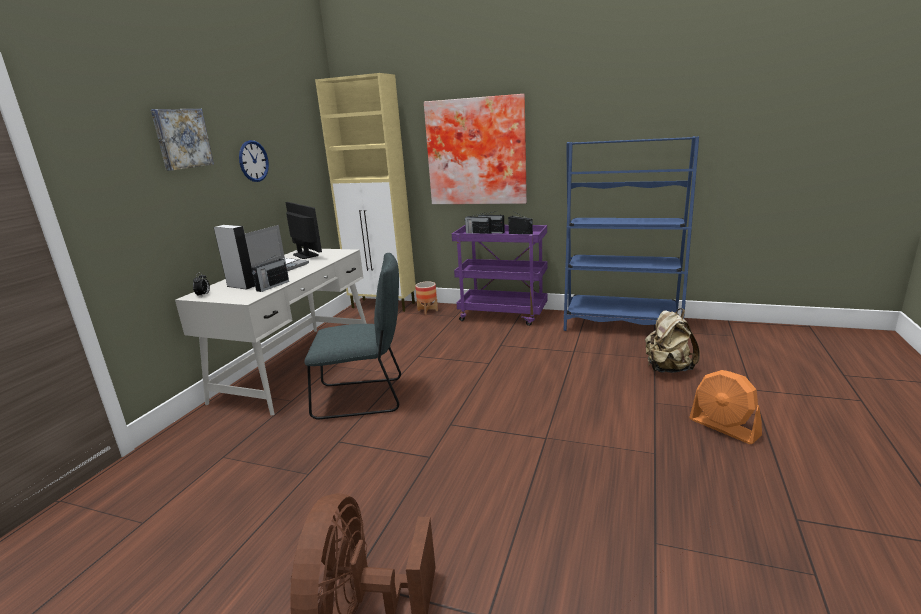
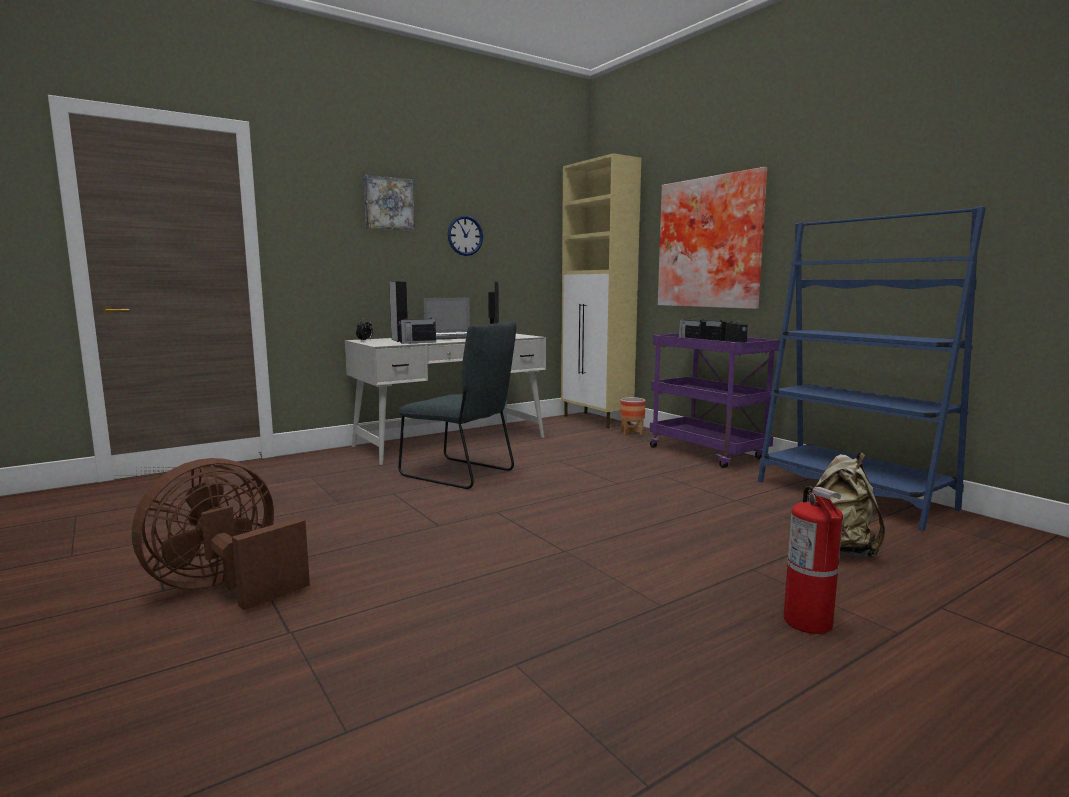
camera: 35 degrees right, 10 degrees down
orange fan [689,370,762,444] -> fire extinguisher [783,486,843,634]

